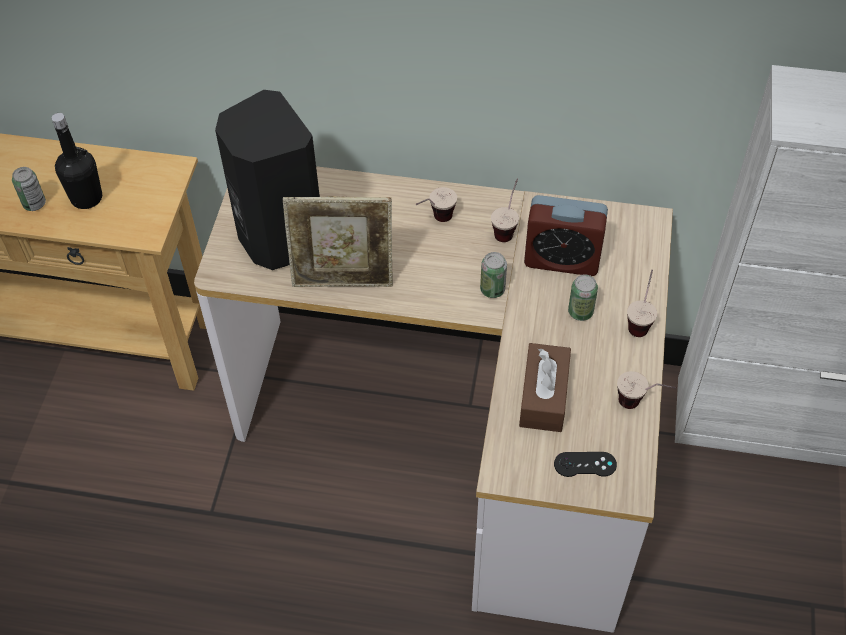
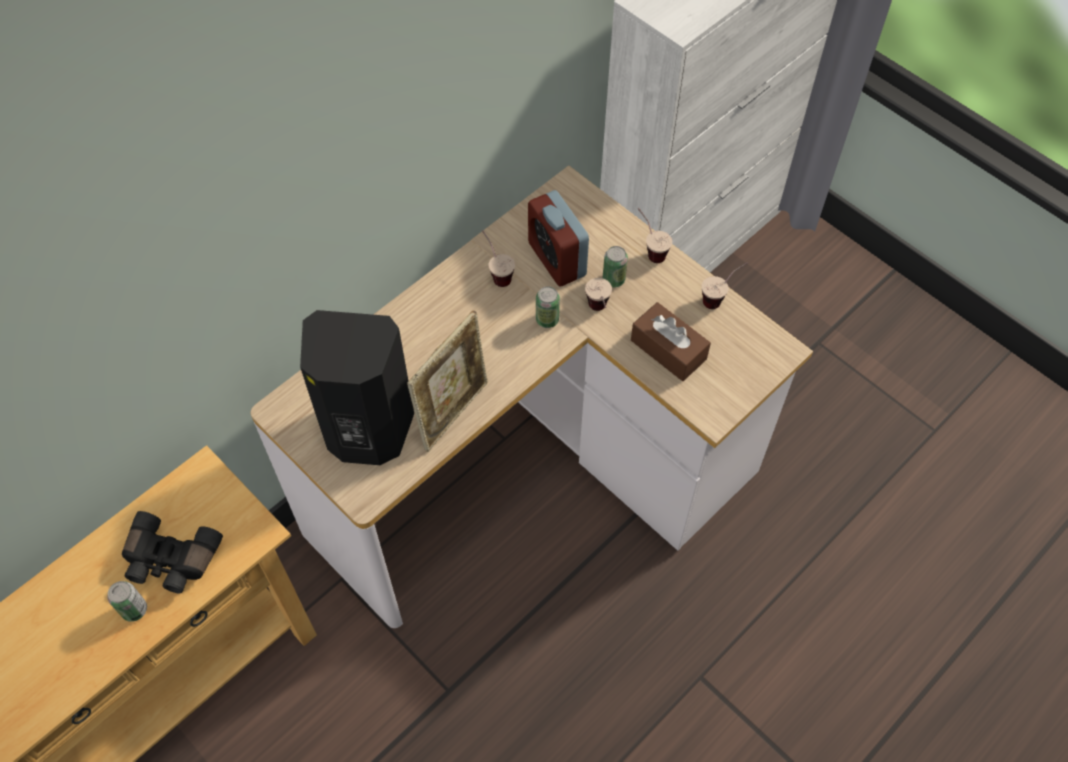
camera: 55 degrees left, 5 degrees up
black bottle [52,113,102,209] -> black binoculars [122,511,223,593]
cup [416,187,457,222] -> cup moved to [585,278,612,311]
alarm clock [524,195,608,276] -> alarm clock turned 105 degrees clockwise [528,190,589,287]
black game controller [554,452,617,477] -> none

